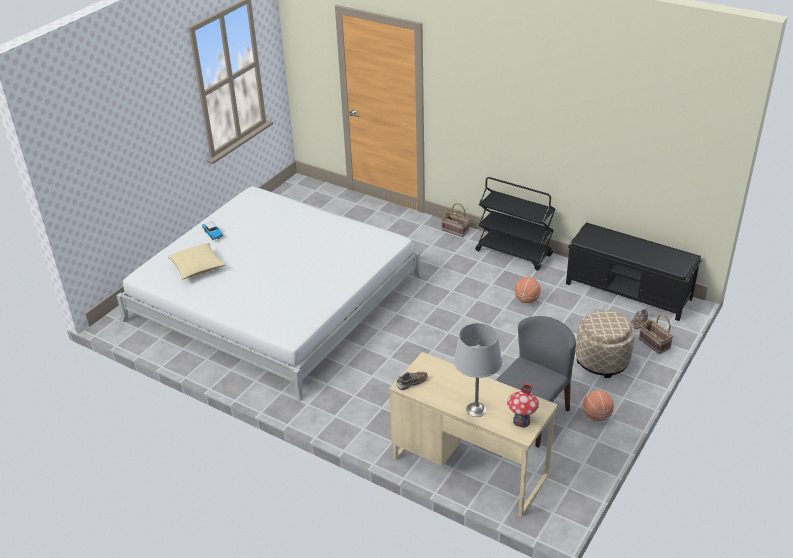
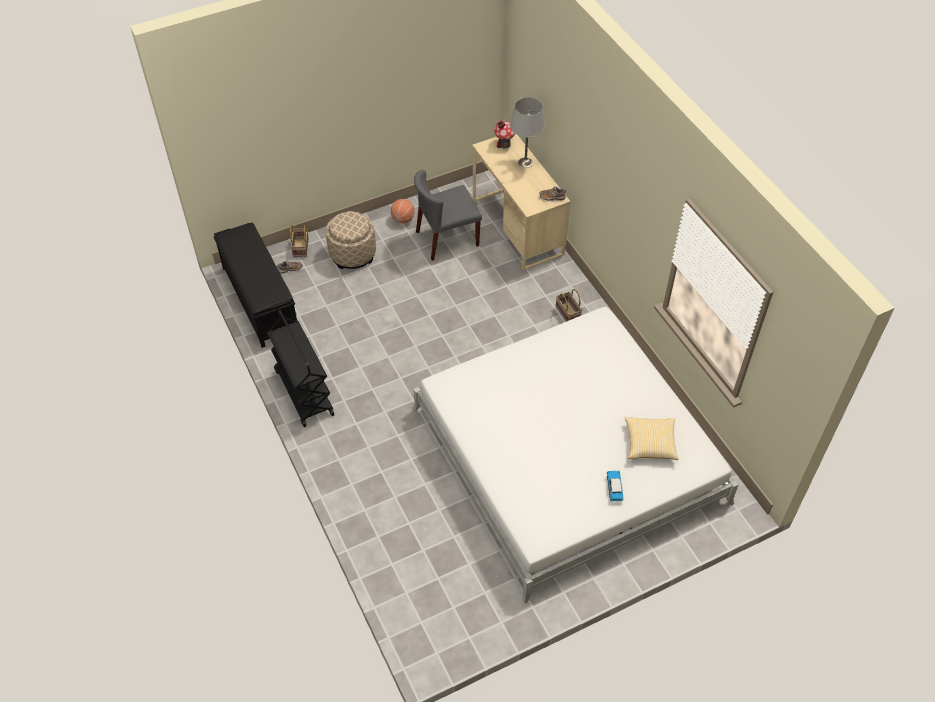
camera: 150 degrees left, 15 degrees up
basket [441,203,470,237] -> basket moved to [556,289,582,322]
basketball [515,277,541,303] -> none

